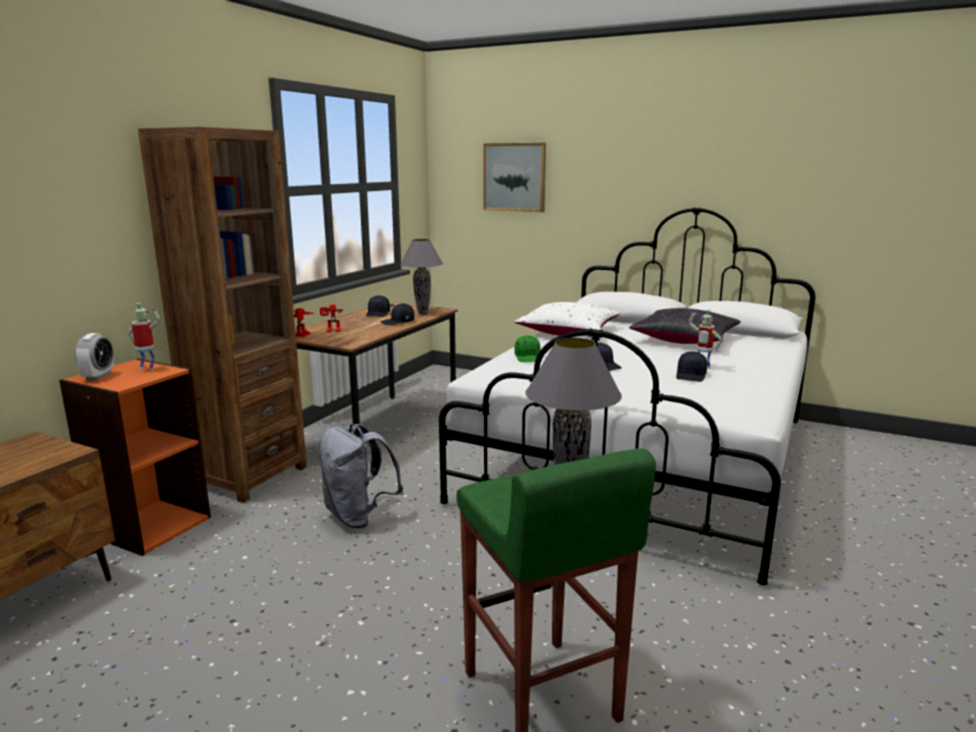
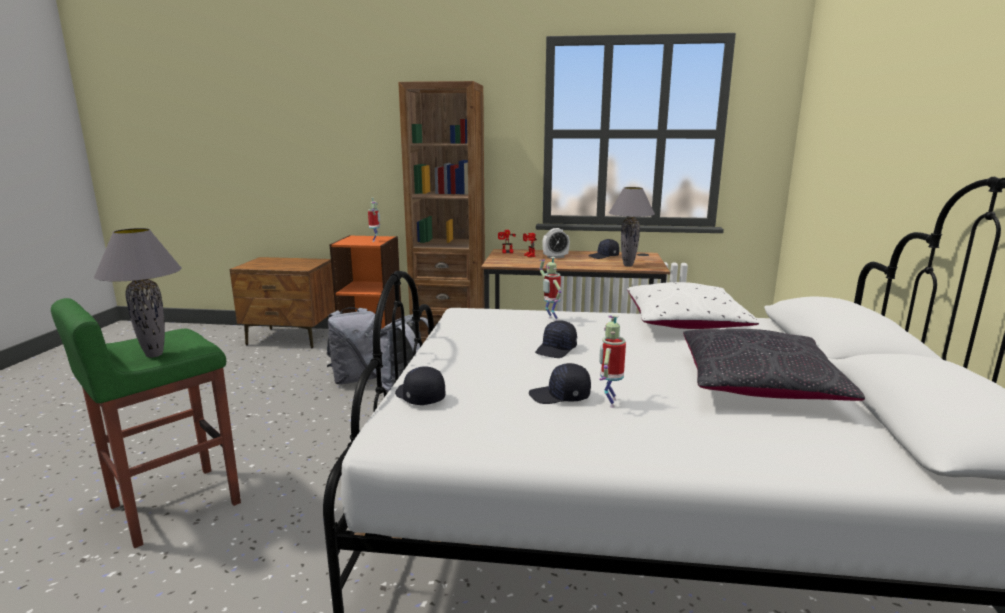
camera: 70 degrees right, 0 degrees up
alarm clock [75,333,114,380] -> alarm clock moved to [542,228,570,259]
black cap [380,303,414,325] -> black cap moved to [395,366,445,405]
picture [483,143,546,212] -> none
green cap [515,335,542,362] -> toy robot [539,257,562,321]
none -> grey backpack [326,307,377,384]

